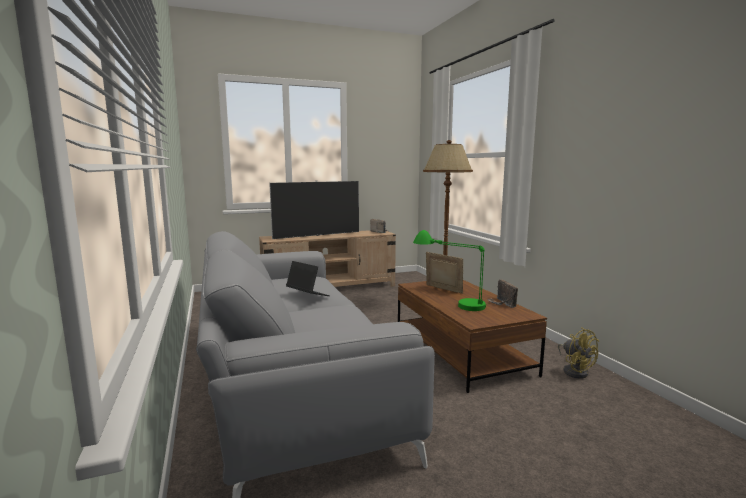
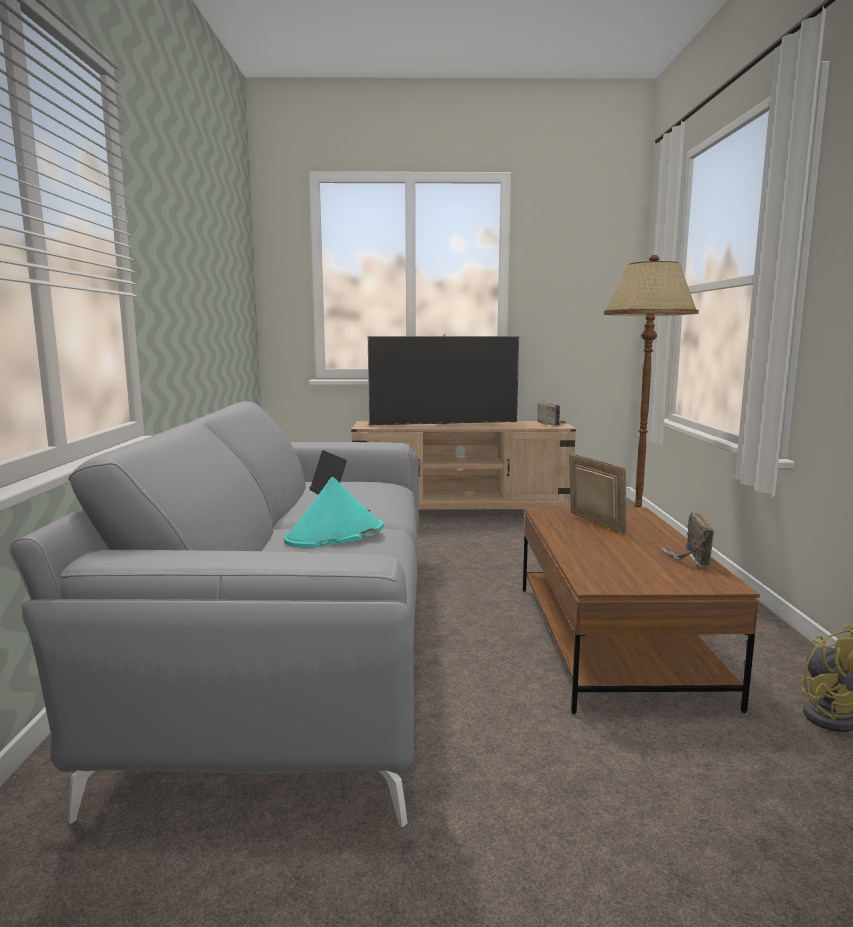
camera: 20 degrees right, 0 degrees up
green table lamp [413,230,486,311] -> none
none -> turquoise hat [284,477,383,548]

